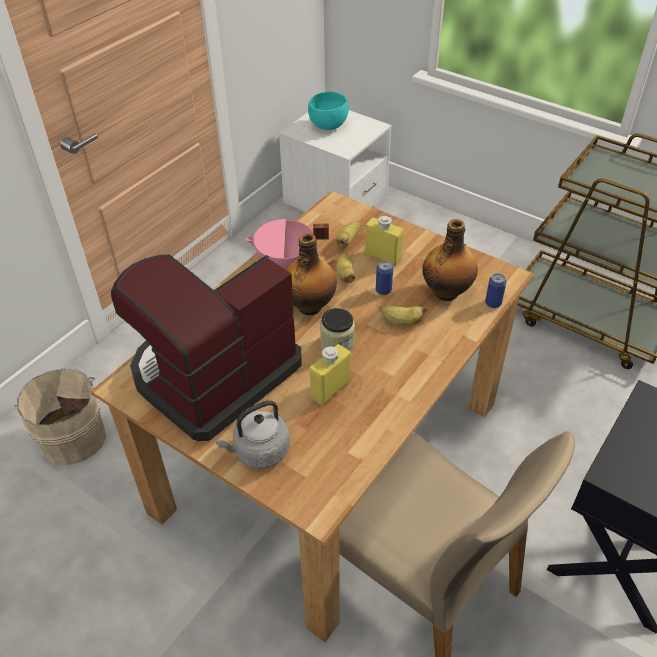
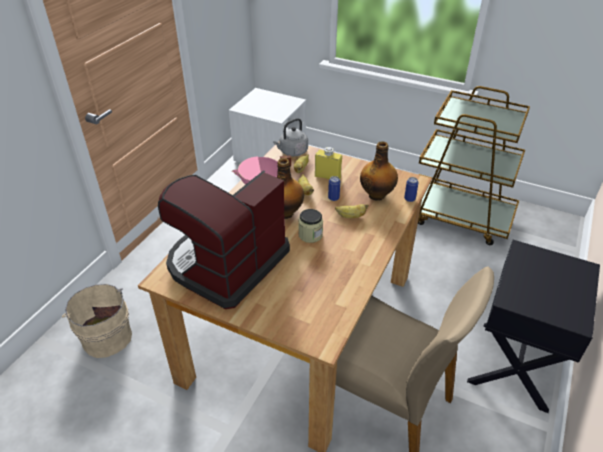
camera: 10 degrees left, 5 degrees down
grey kettle [216,400,290,468] -> grey kettle moved to [273,118,308,157]
turquoise bowl [308,91,349,130] -> none
yellow bottle [309,344,351,405] -> none

